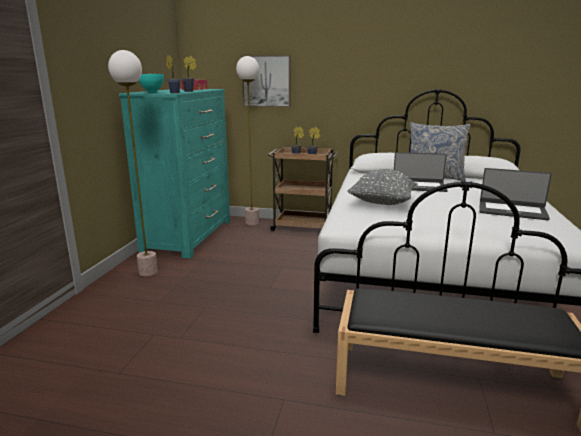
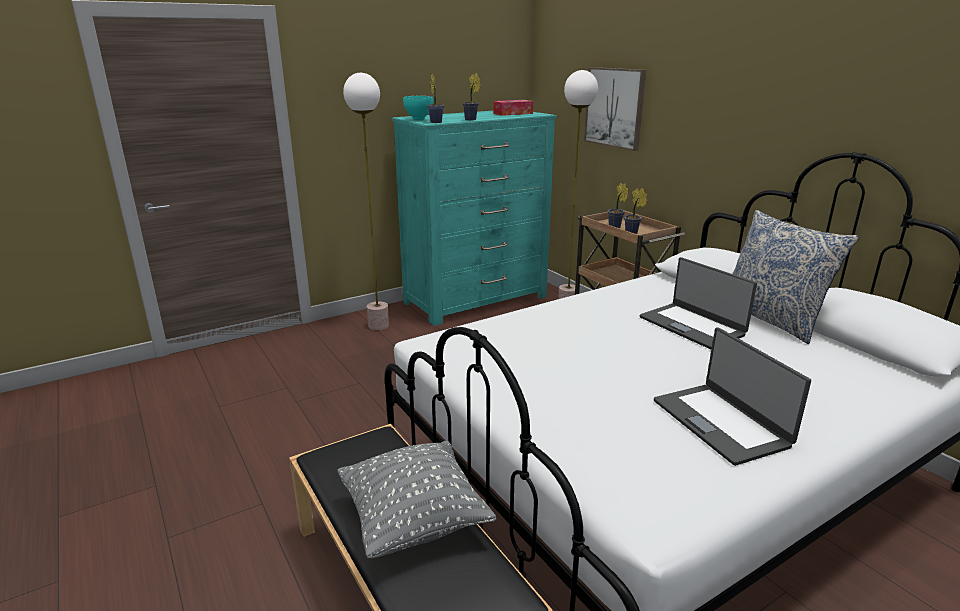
camera: 45 degrees right, 5 degrees up
grey pillow [348,169,418,205] -> grey pillow moved to [337,441,497,558]

